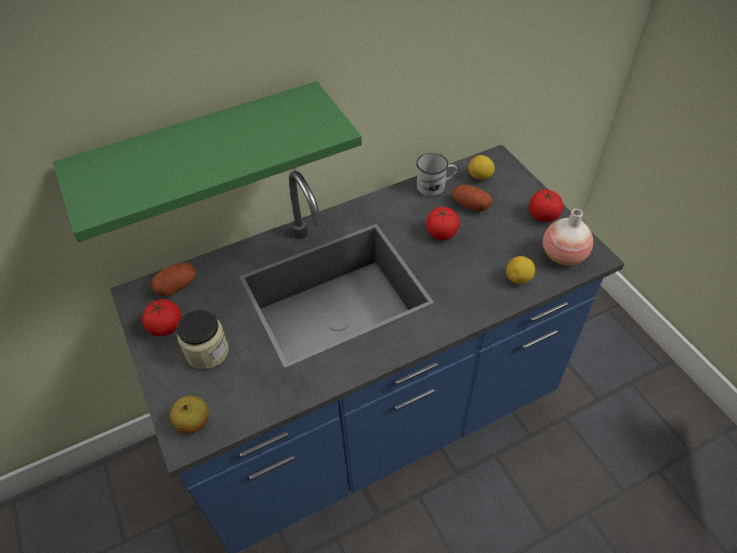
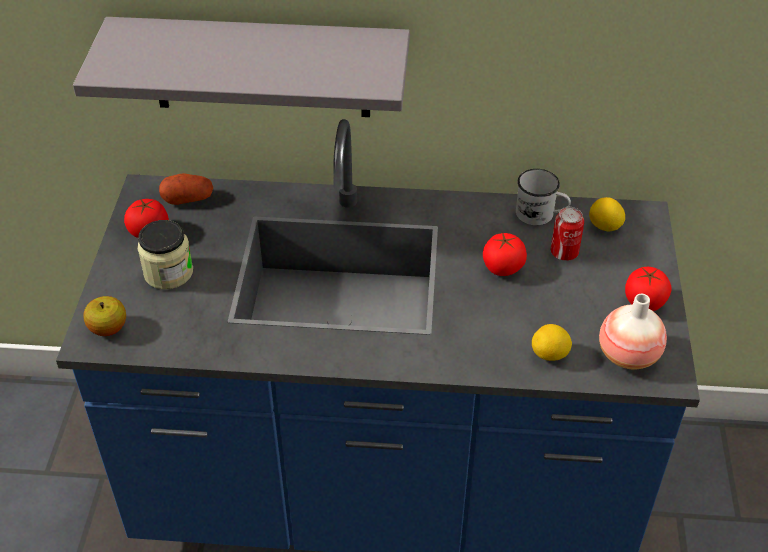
camera: 30 degrees right, 5 degrees down
green shelf [53,81,362,242] -> grey shelf [73,17,410,117]
potato [452,185,492,211] -> can [550,207,584,261]

